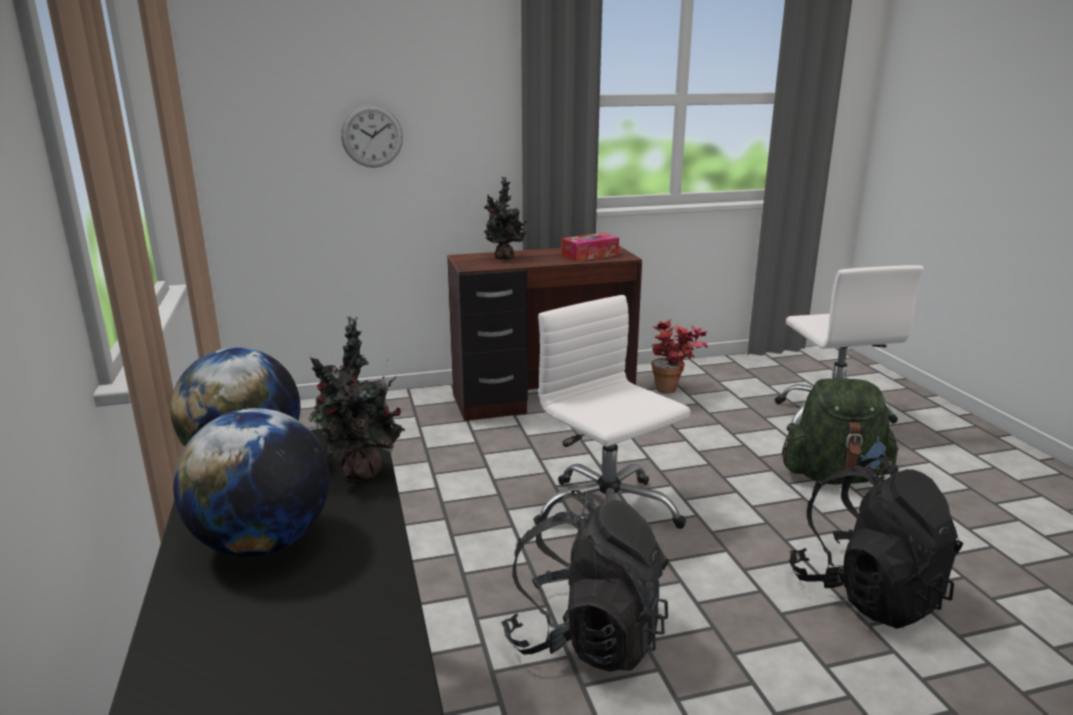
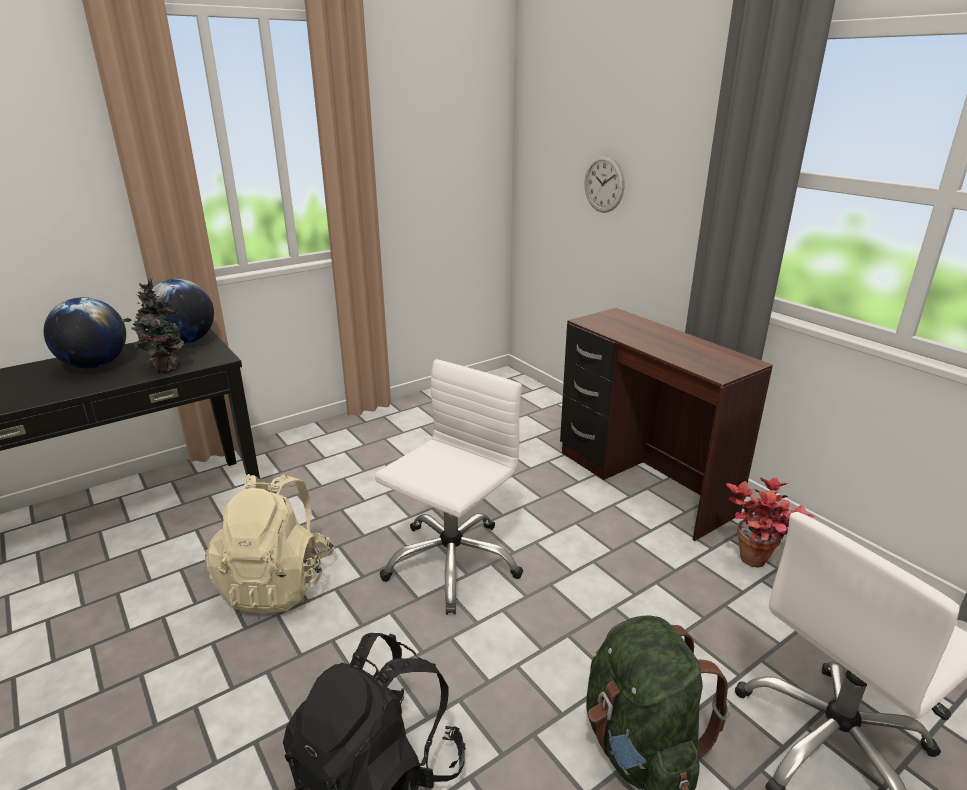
camera: 70 degrees right, 5 degrees up
potted plant [484,177,527,259] -> none
black backpack [501,490,669,672] -> beige backpack [205,474,335,613]
tissue box [561,233,619,261] -> none

